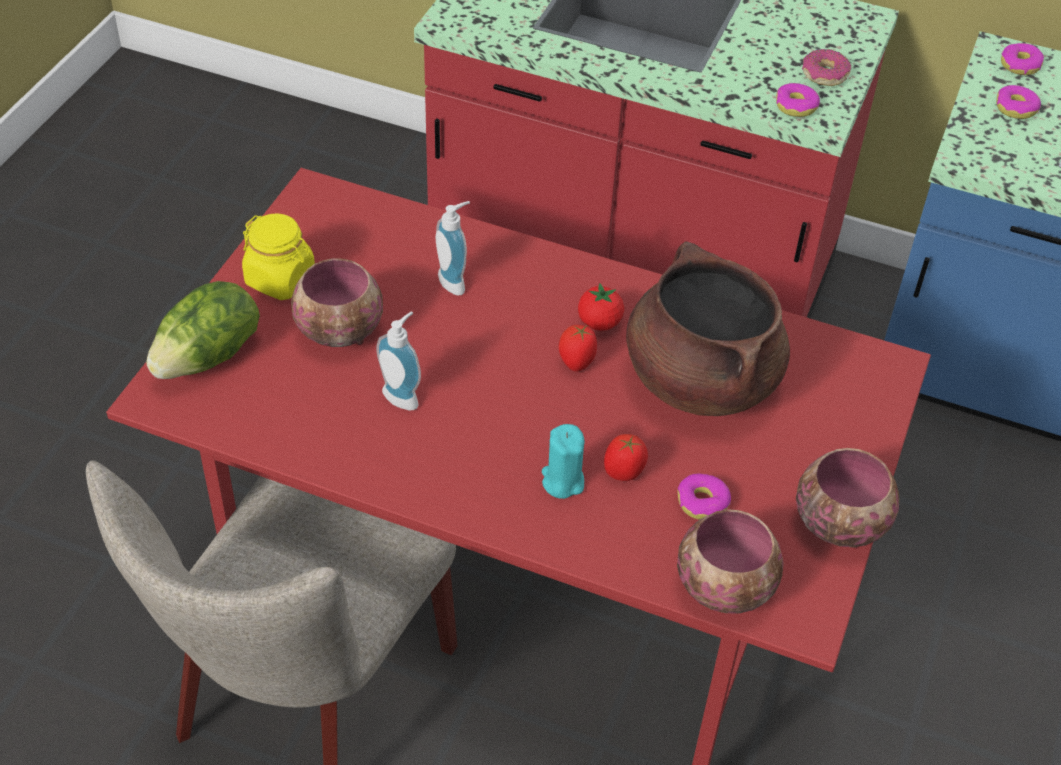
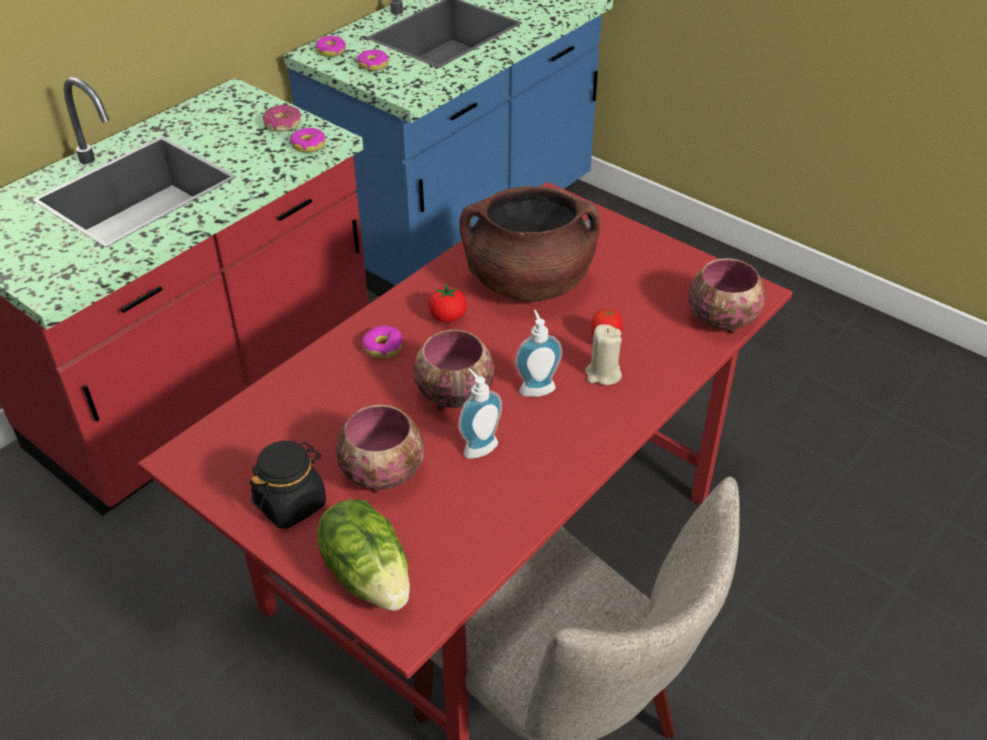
camera: 70 degrees left, 5 degrees down
yellow jar [242,213,315,300] -> black jar [250,441,326,529]
soap dispenser [436,201,470,296] -> soap dispenser moved to [515,310,562,397]
turquoise candle [542,424,585,499] -> beige candle [585,324,622,385]
tomato [559,325,597,372] -> none
donut [678,473,731,520] -> donut moved to [362,326,403,358]
bowl [796,448,899,547] -> bowl moved to [413,329,494,411]

